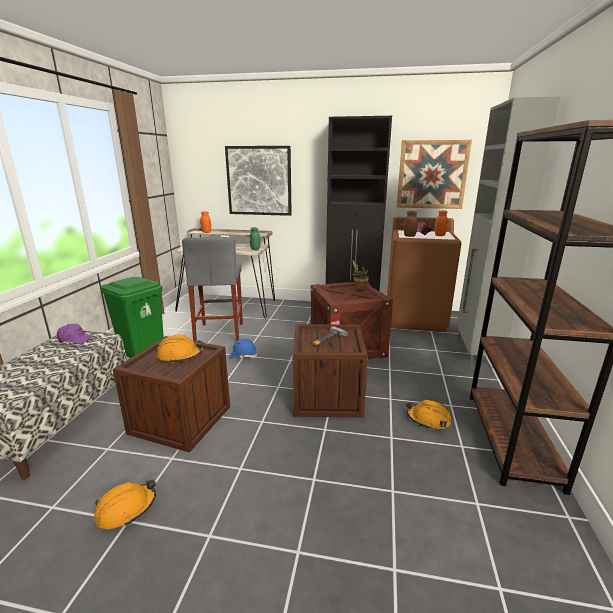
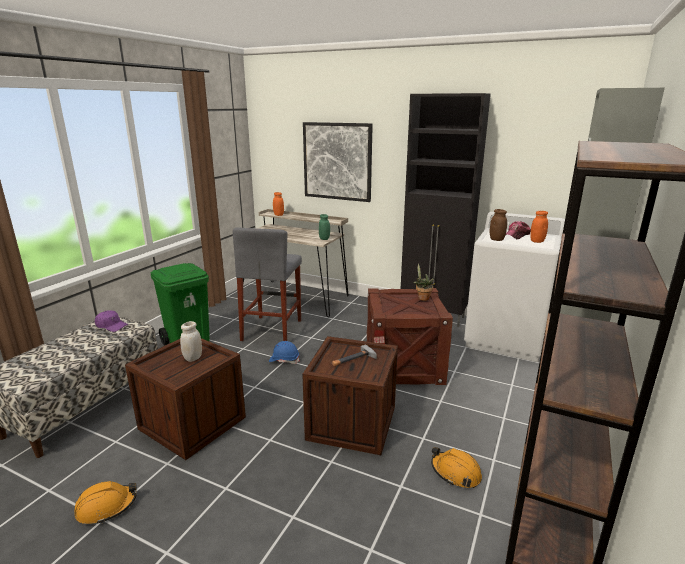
camera: 15 degrees right, 0 degrees up
orange hard hat [156,335,203,363] -> white jar [180,321,202,362]
brown washing machine [387,217,462,332] -> white washing machine [464,212,565,362]
picture [397,140,472,209] -> none

